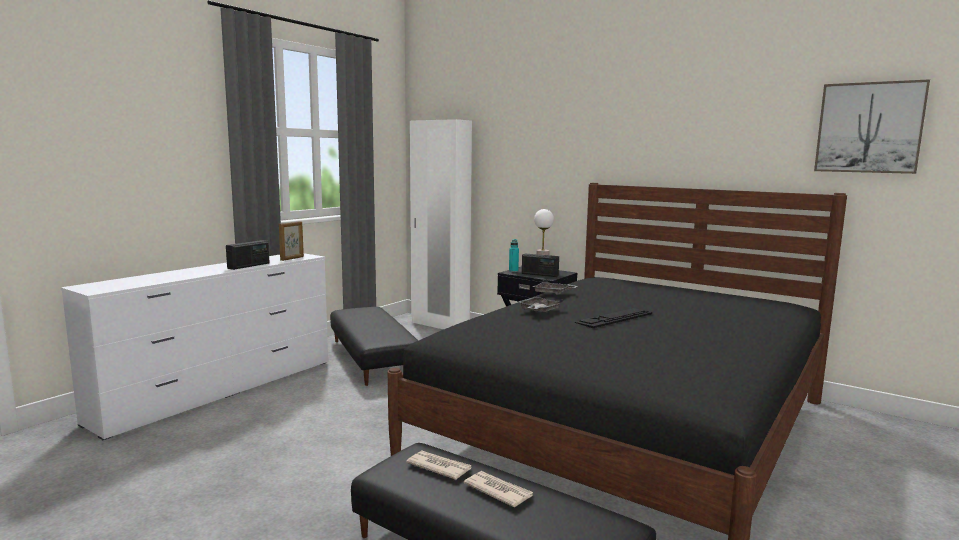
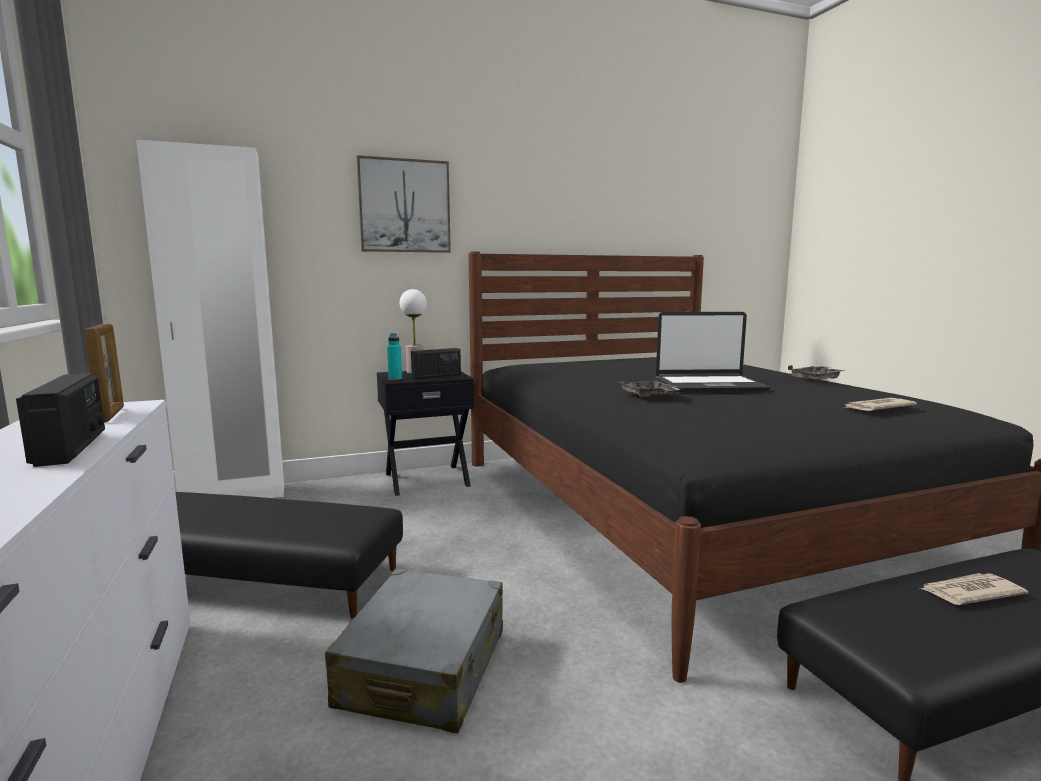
camera: 55 degrees left, 0 degrees up
newspaper [406,451,472,480] -> newspaper moved to [844,398,917,411]
grey tray [533,279,578,295] -> grey tray moved to [788,365,846,380]
keyboard [574,308,652,328] -> laptop [656,312,771,392]
picture [814,79,930,174] -> picture moved to [357,155,451,253]
none -> grey suitcase [325,569,503,733]

